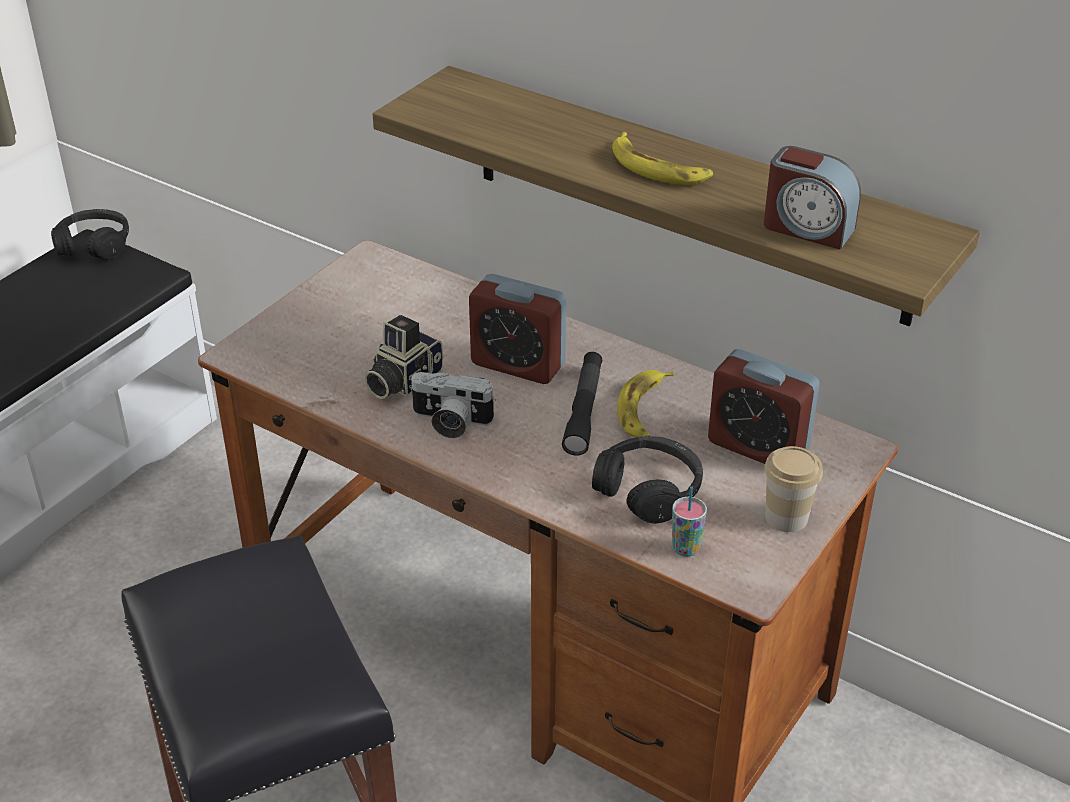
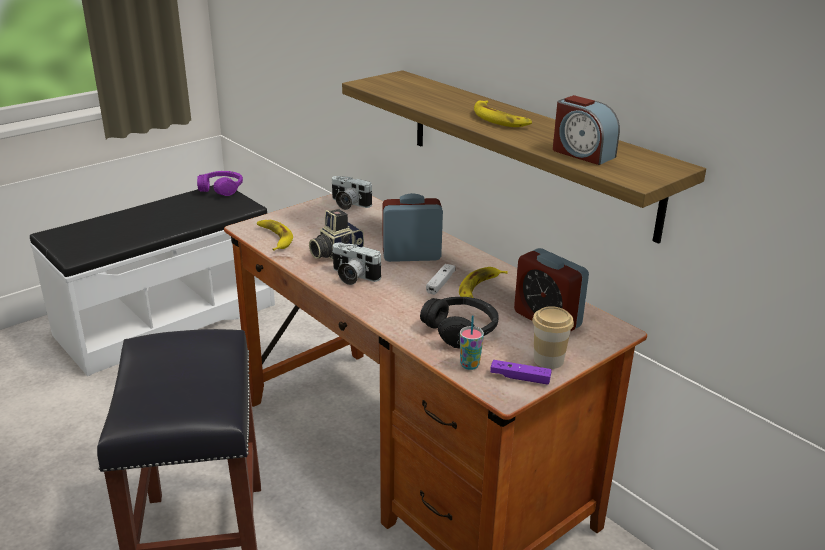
camera: 15 degrees right, 10 degrees down
black headphones [51,209,129,259] -> purple headphones [197,171,243,196]
alarm clock [469,274,566,384] -> alarm clock turned 135 degrees clockwise [382,193,443,262]
black flashlight [562,352,602,456] -> white game controller [426,264,455,295]
none -> banana [257,220,293,251]
none -> camera [332,176,372,210]
none -> purple game controller [490,360,552,385]

